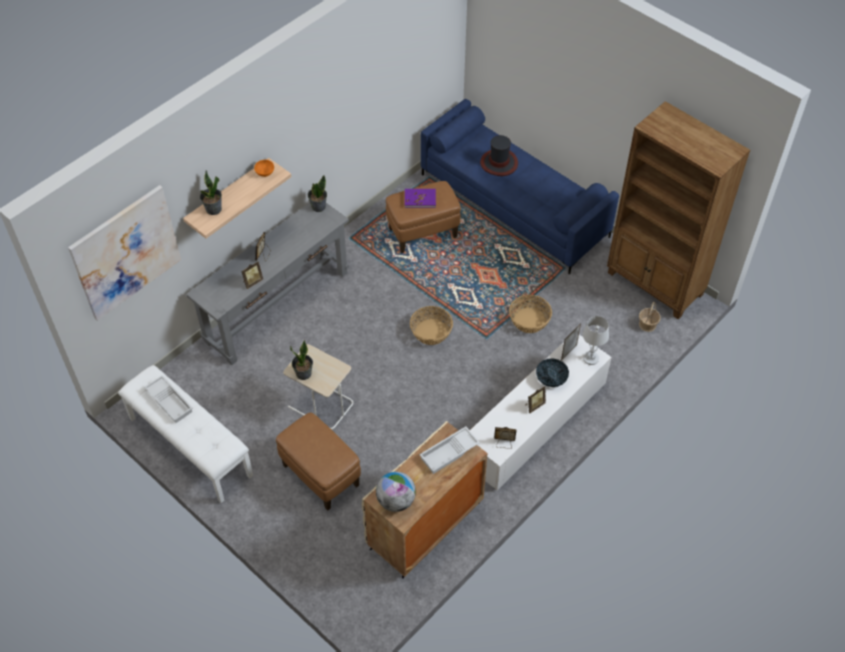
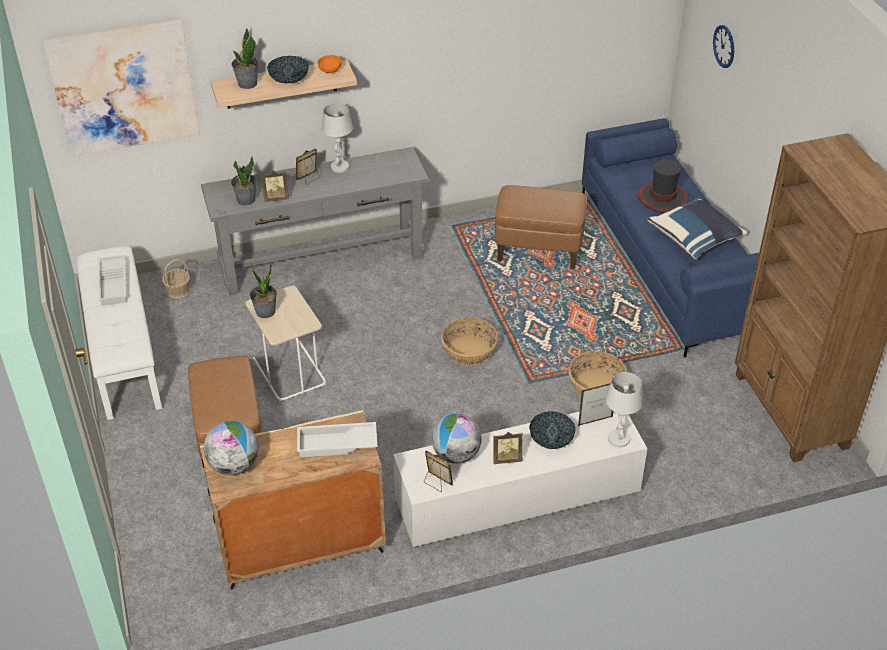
camera: 30 degrees right, 10 degrees down
potted plant [308,176,327,212] -> potted plant moved to [231,156,257,206]
purple book [405,189,436,208] -> none
basket [639,302,661,332] -> basket moved to [162,259,190,299]
none -> bowl [267,56,309,84]
none -> white table lamp [322,103,353,173]
none -> globe [432,414,481,464]
none -> blue pillow [647,197,747,259]
none -> wall clock [713,25,734,68]

